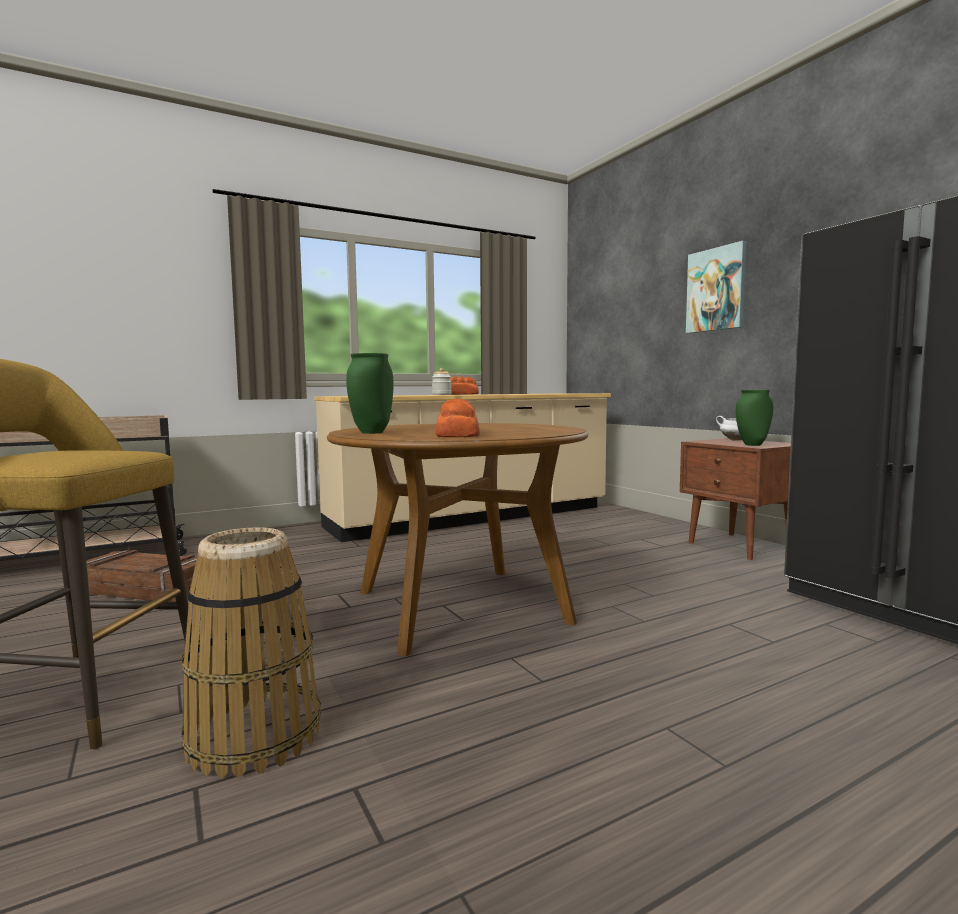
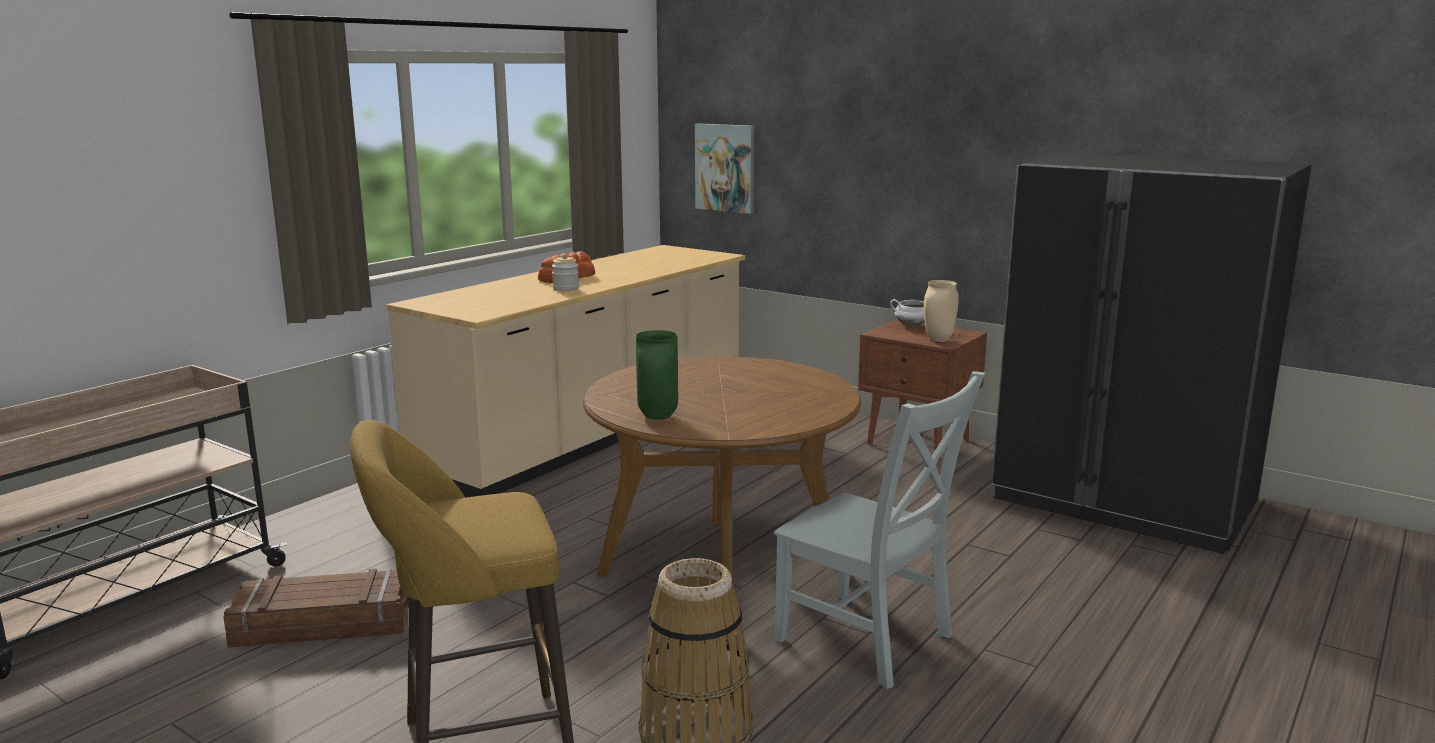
camera: 25 degrees left, 10 degrees up
bread [436,399,480,437] -> none
picture [686,241,747,333] -> picture moved to [695,123,754,214]
green vase [736,390,773,446] -> beige vase [924,280,959,342]
none -> grey chair [774,371,985,689]

